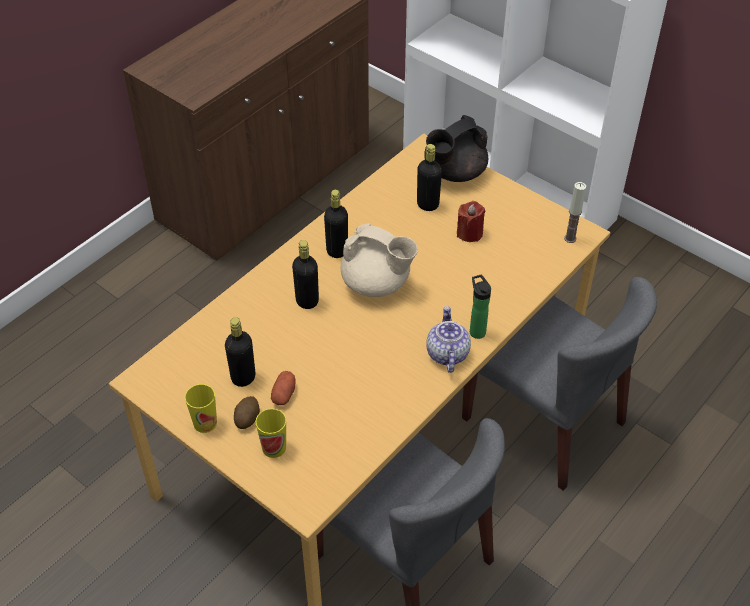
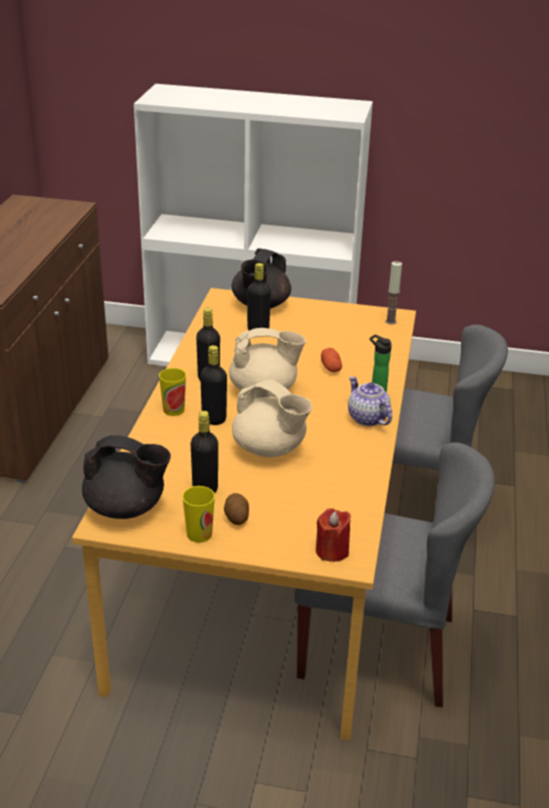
camera: 30 degrees left, 15 degrees down
cup [256,408,286,458] -> cup moved to [159,368,186,416]
potato [271,371,295,405] -> potato moved to [321,348,342,372]
red candle [457,201,485,242] -> red candle moved to [316,508,351,562]
none -> black teapot [82,435,171,519]
none -> beige teapot [232,380,312,457]

